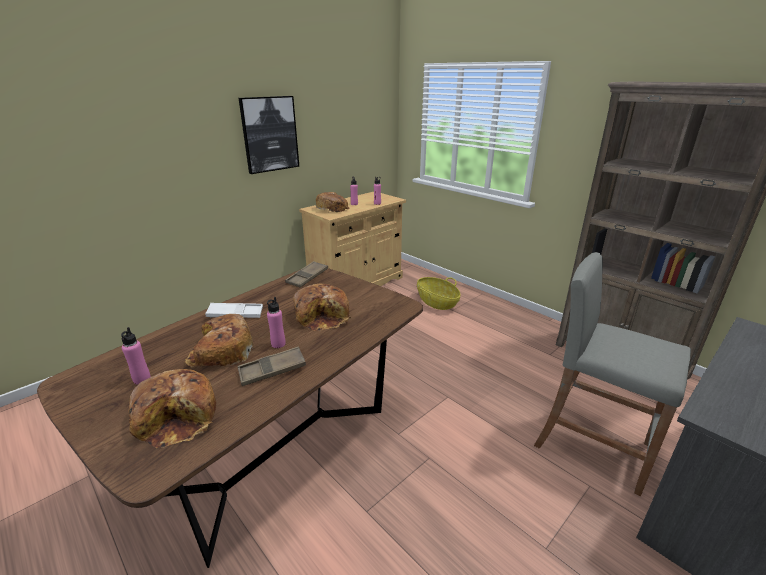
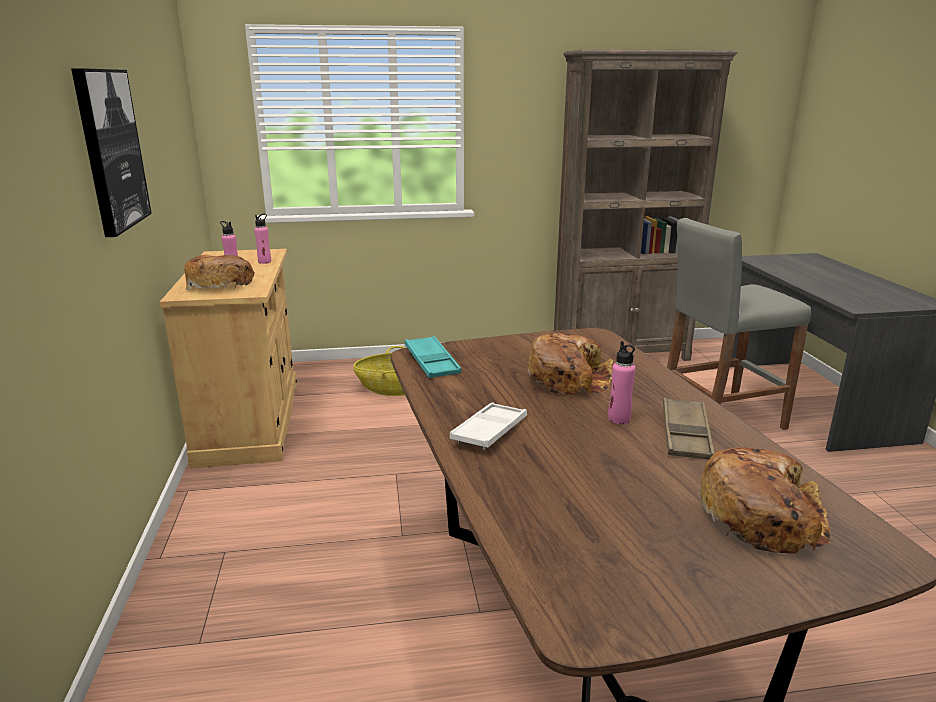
camera: 55 degrees left, 5 degrees down
pink bottle [121,327,151,385] -> none
bread [184,314,253,367] -> none
brown tray [285,261,328,287] -> turquoise tray [405,336,461,378]

